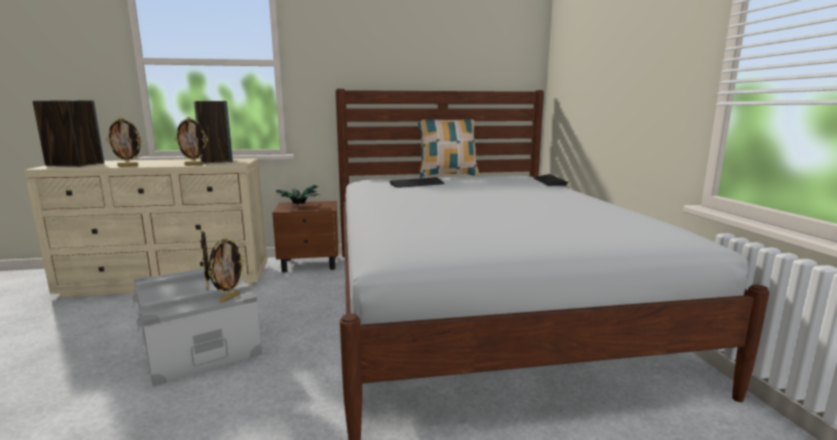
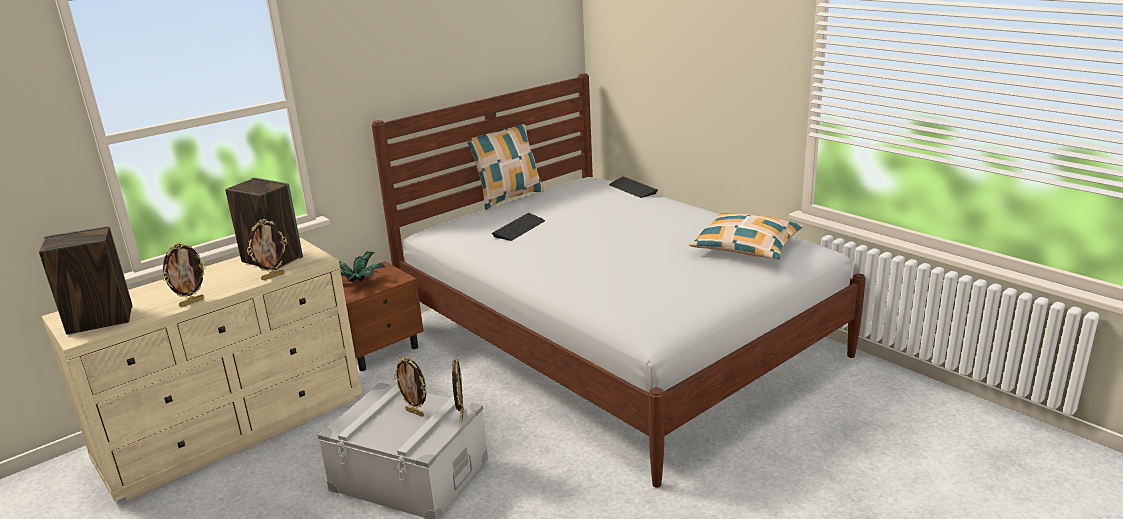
camera: 30 degrees left, 10 degrees up
none -> pillow [689,213,803,260]

